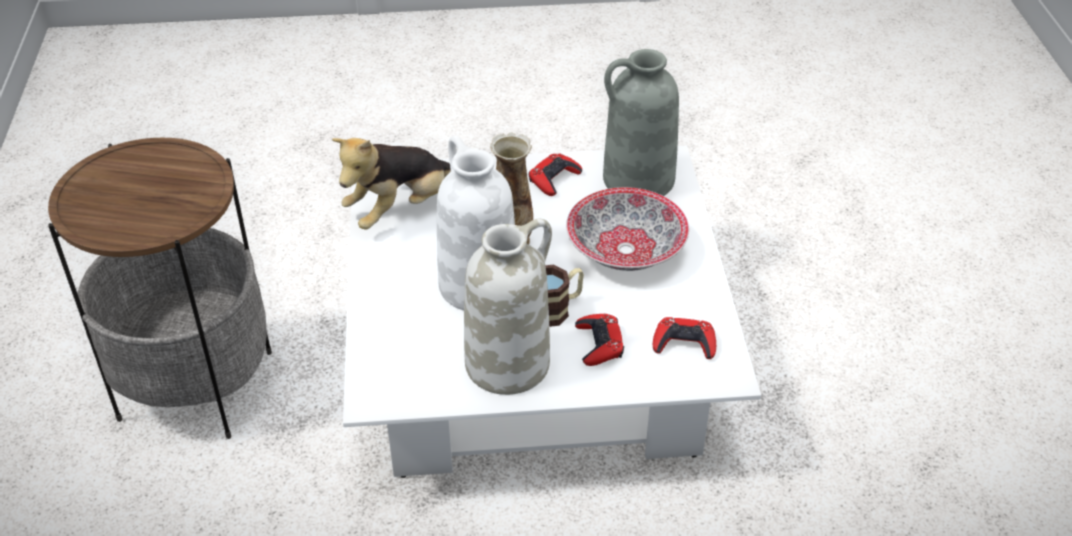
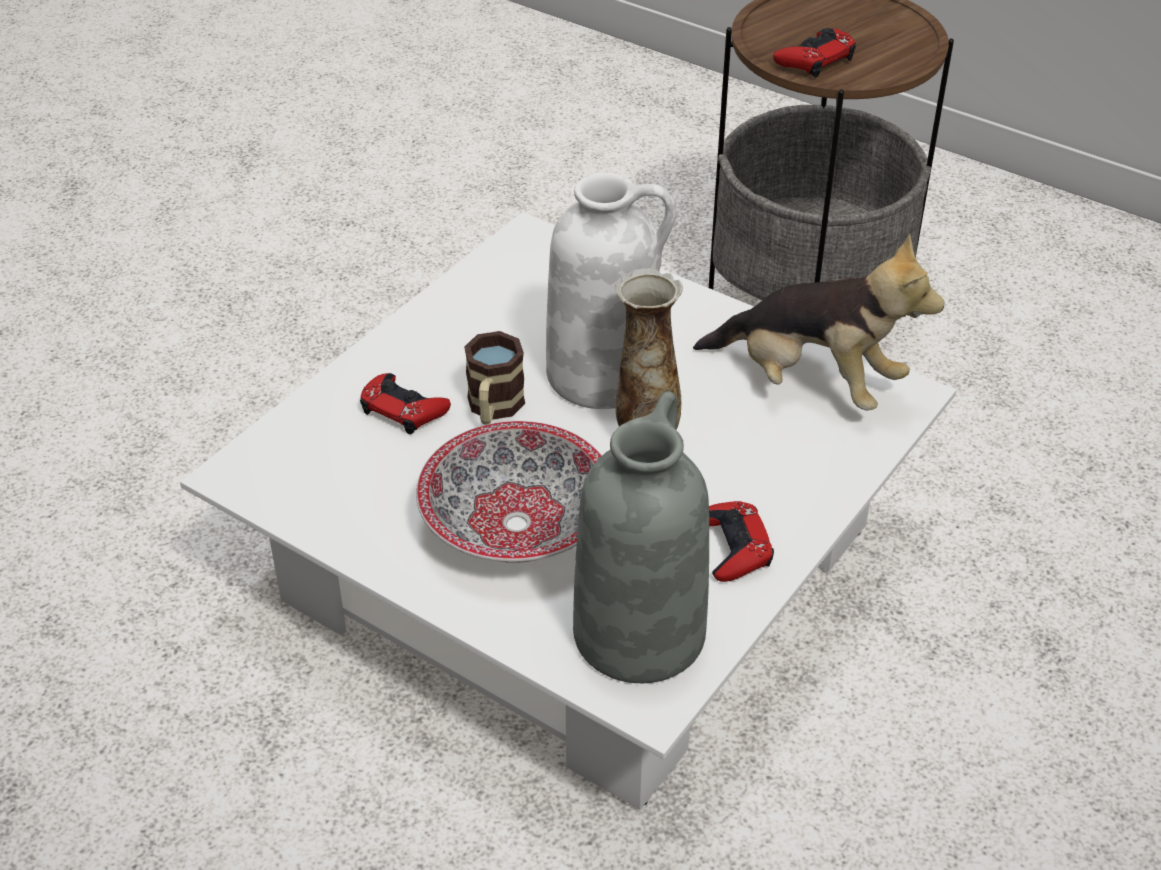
camera: 130 degrees right, 0 degrees up
plush toy [332,138,451,230] -> plush toy turned 120 degrees clockwise [693,234,944,411]
white vase [464,219,552,395] -> none
red game controller [653,317,716,359] -> red game controller moved to [773,28,856,78]

